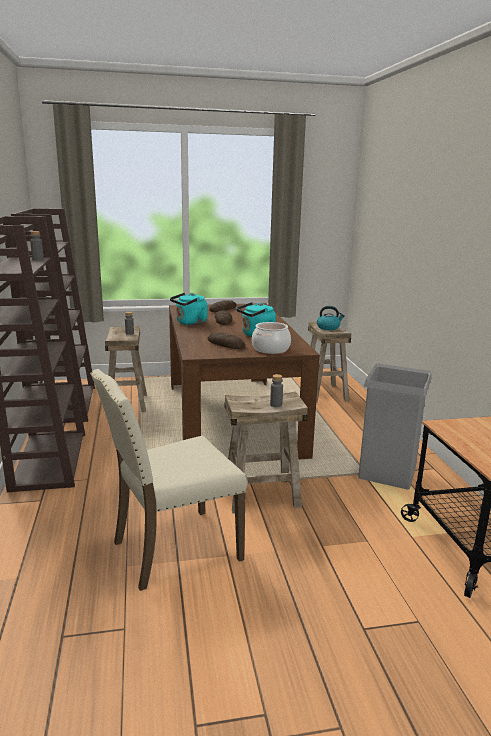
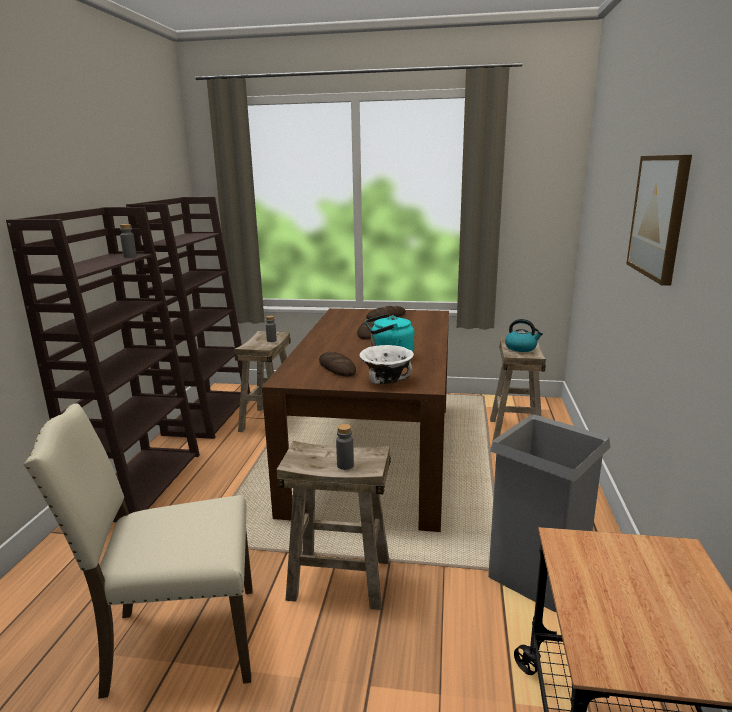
camera: 20 degrees right, 0 degrees up
turquoise kettle [170,293,207,325] -> none
cooking pot [252,322,291,354] -> white bowl [359,345,414,384]
none -> picture [626,155,692,286]

